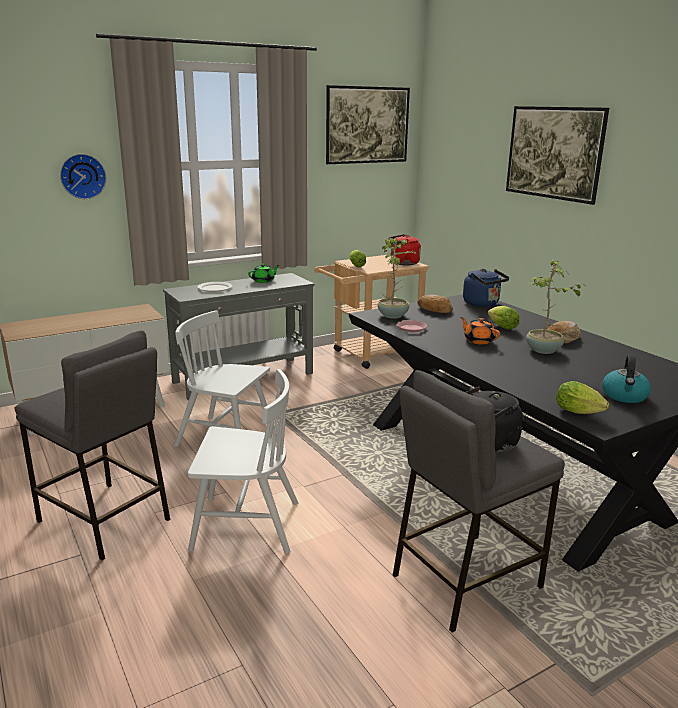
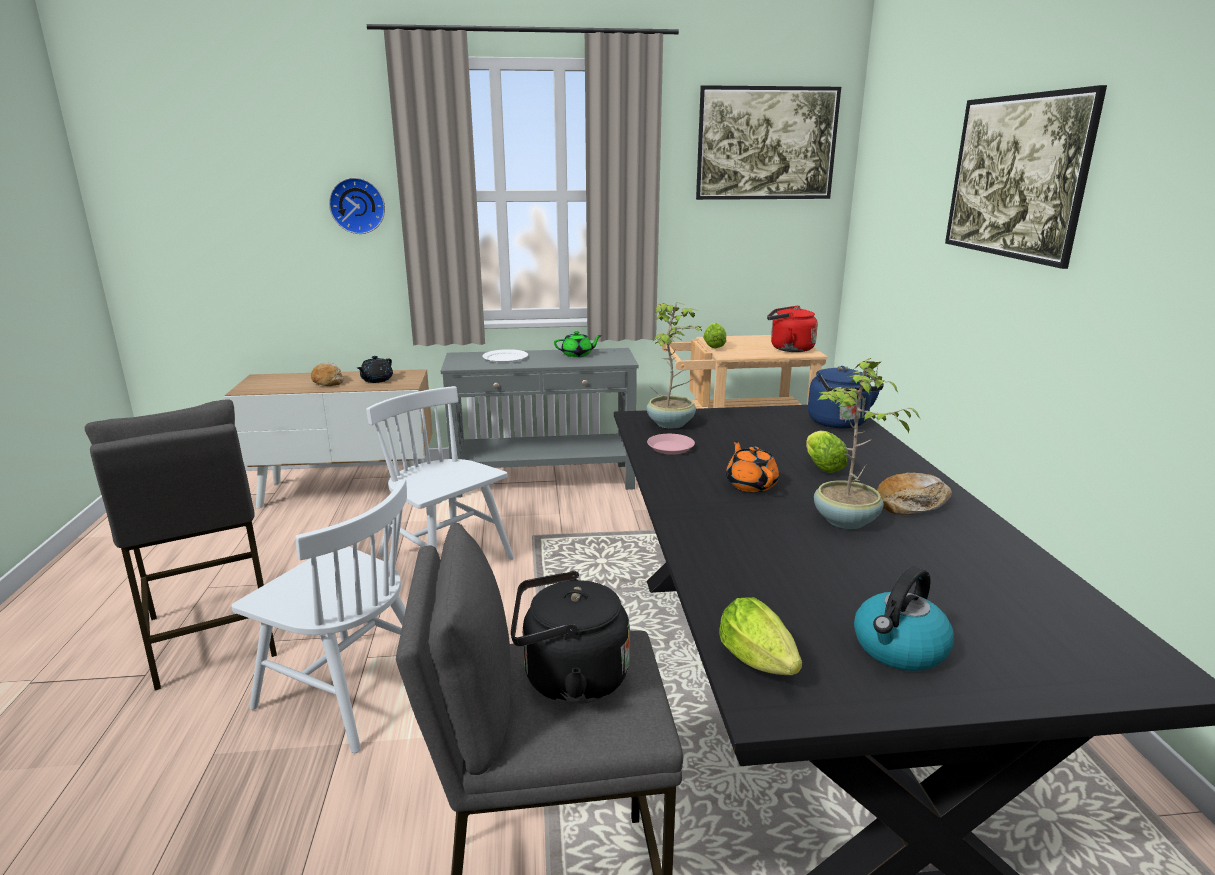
camera: 25 degrees right, 0 degrees up
bread [417,295,453,313] -> bread moved to [311,363,344,386]
none -> black teapot [357,356,393,383]

